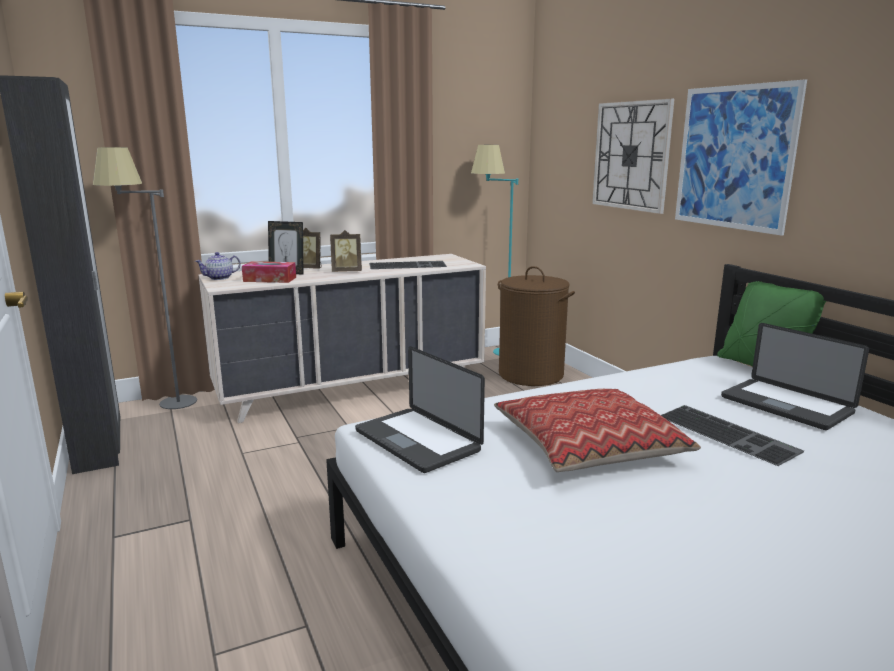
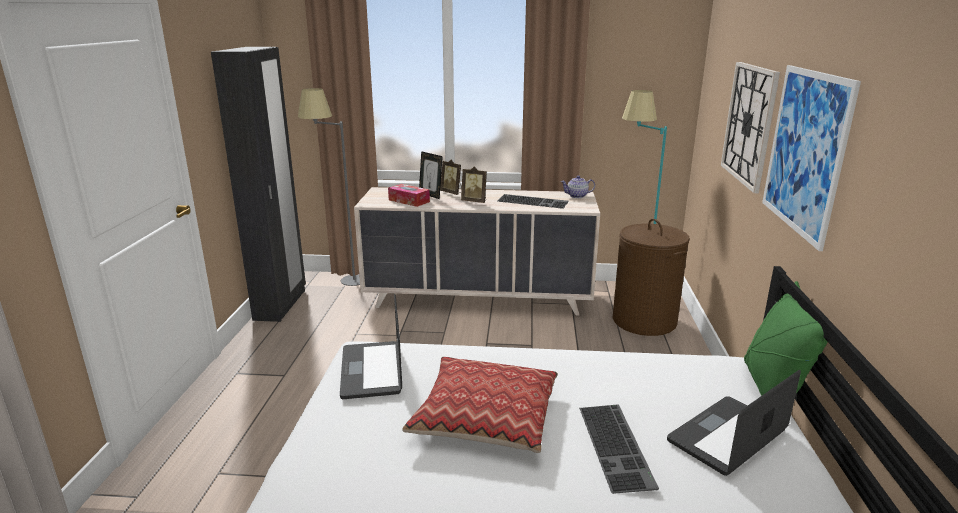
camera: 30 degrees right, 5 degrees up
teapot [195,252,241,280] -> teapot moved to [561,176,595,198]
laptop [721,323,869,430] -> laptop turned 60 degrees clockwise [667,370,801,476]

